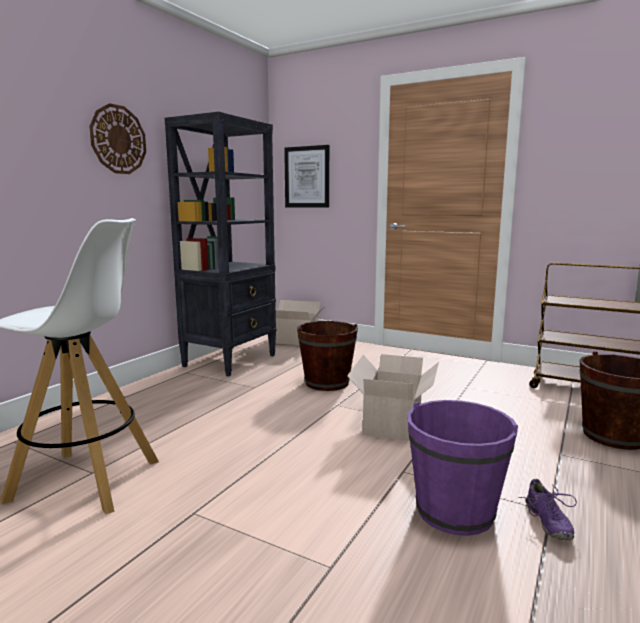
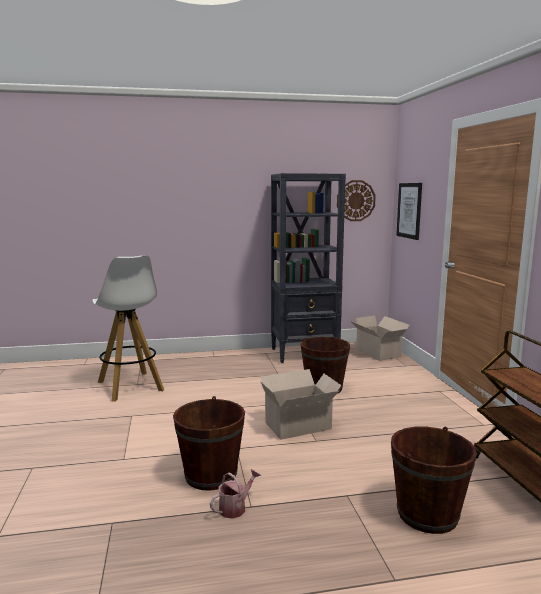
camera: 50 degrees right, 0 degrees up
wall clock [89,103,146,174] -> wall clock moved to [337,180,376,221]
purple bucket [407,400,518,536] -> brown bucket [173,396,245,490]
purple shoe [519,479,577,541] -> watering can [210,469,261,519]

